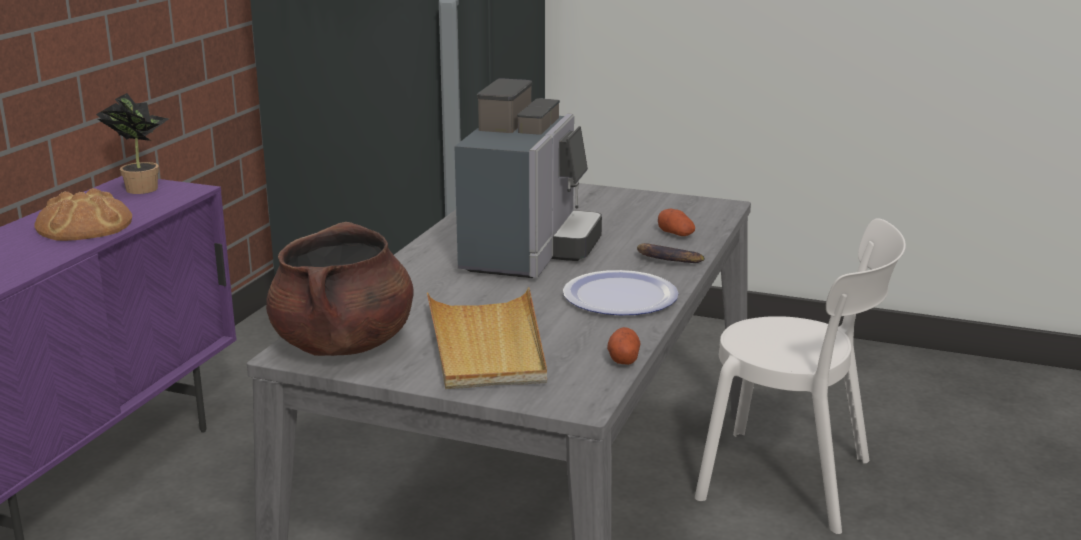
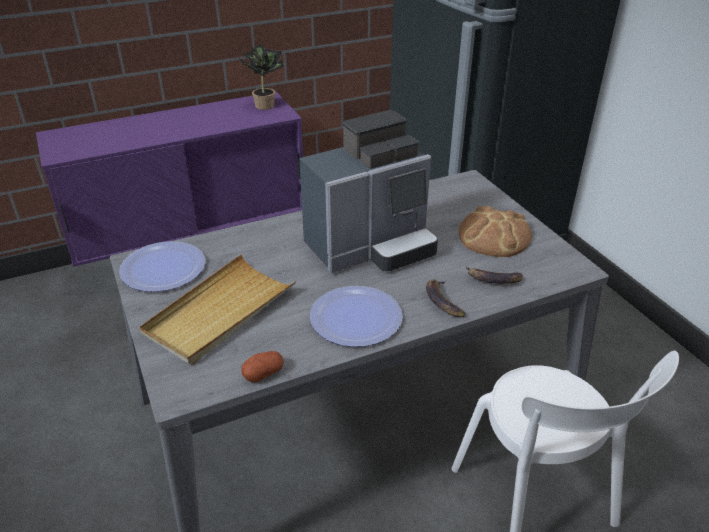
camera: 45 degrees right, 15 degrees up
bread [34,188,132,241] -> bread moved to [459,206,532,257]
brown cooking pot [266,222,413,356] -> plate [119,241,205,292]
potato [658,209,695,236] -> banana [466,267,523,284]

